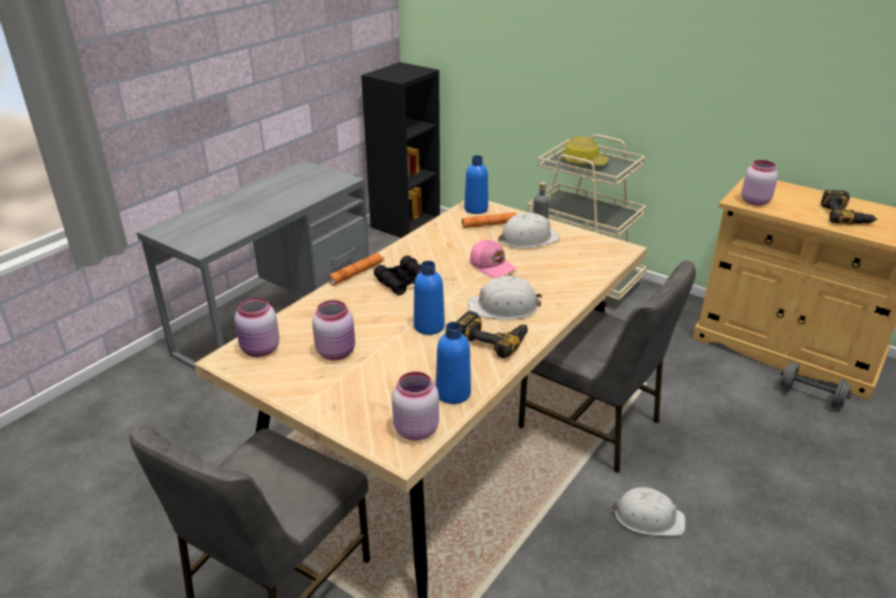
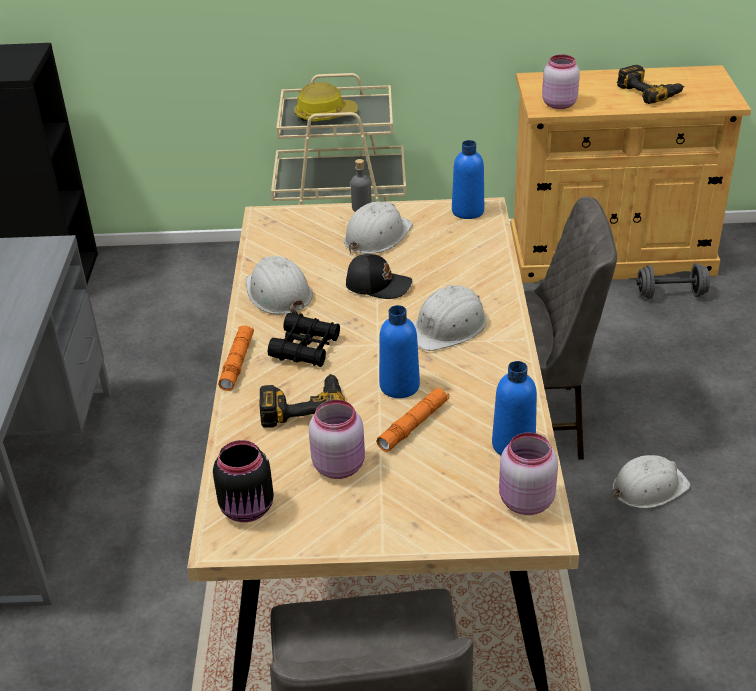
camera: 35 degrees left, 5 degrees up
pink jar [234,297,279,357] -> black jar [213,440,274,522]
power drill [456,311,528,358] -> power drill moved to [260,374,345,428]
orange flashlight [462,212,517,228] -> orange flashlight moved to [376,388,450,452]
blue bottle [464,155,488,214] -> blue bottle moved to [452,140,484,219]
pink cap [470,240,516,277] -> black cap [346,254,412,299]
none -> white hard hat [246,256,313,314]

